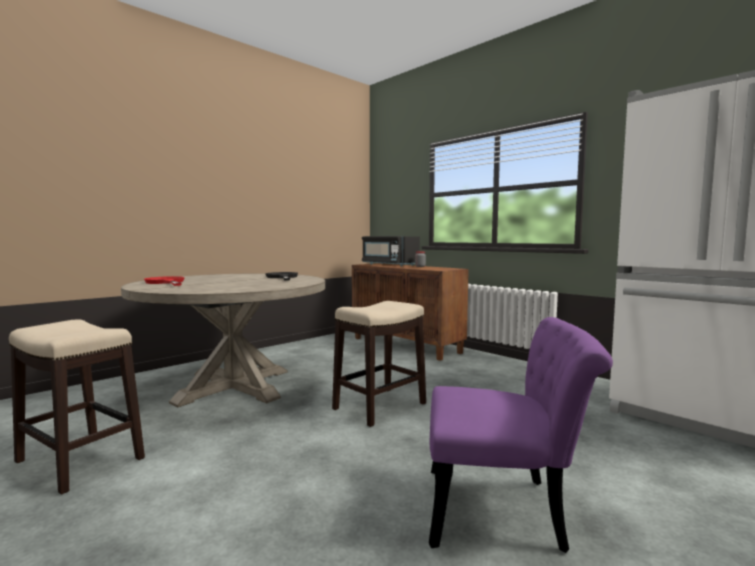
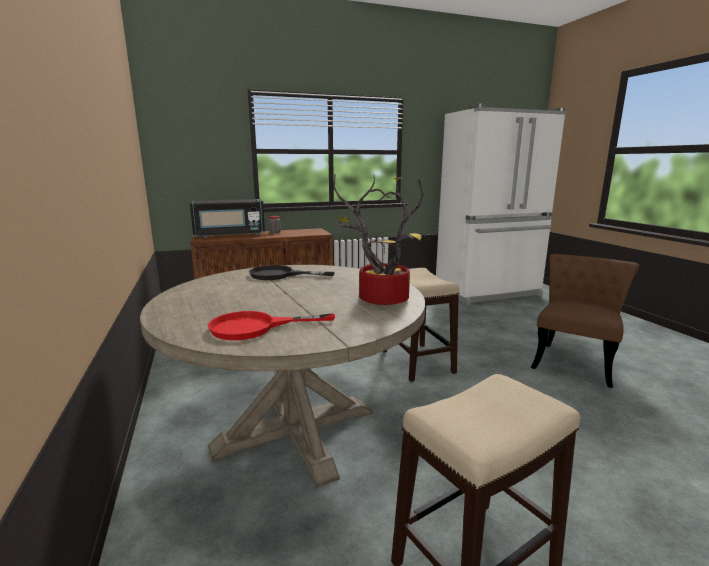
camera: 65 degrees left, 10 degrees up
purple chair [429,317,613,553] -> brown chair [530,254,640,388]
none -> potted plant [333,174,423,305]

